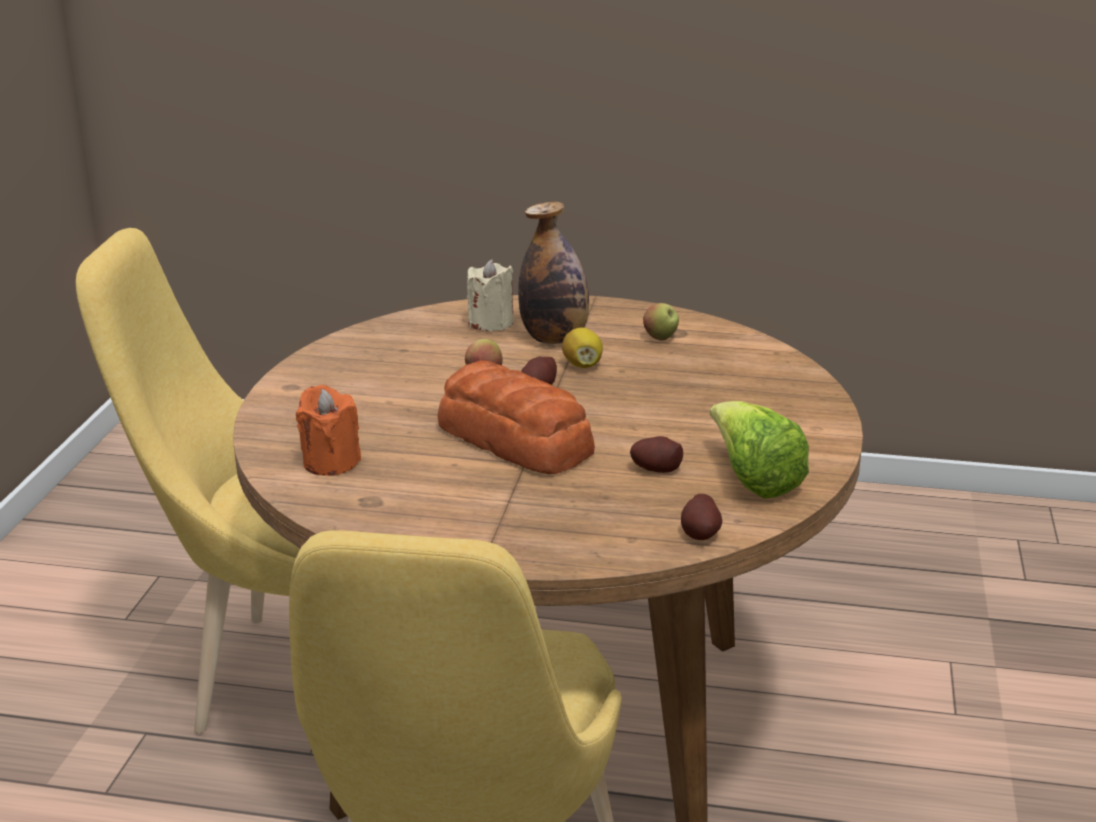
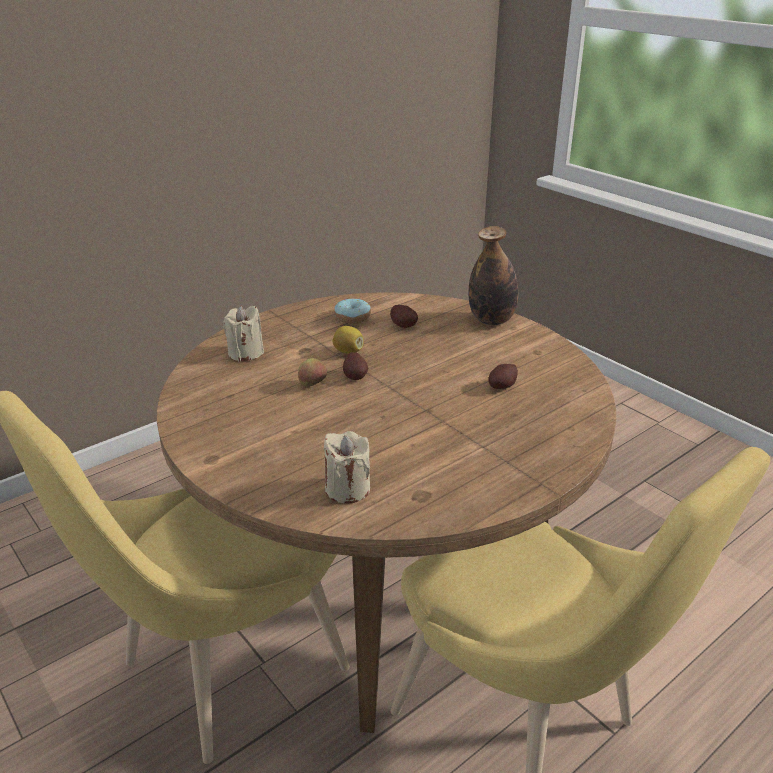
camera: 50 degrees left, 5 degrees up
orange candle [296,385,361,476] -> beige candle [324,431,370,503]
bread [437,360,595,474] -> none
bottle [518,202,589,344] -> bottle moved to [468,226,518,325]
apple [643,303,679,341] -> donut [334,298,371,324]
potato [681,494,722,540] -> potato moved to [390,305,418,328]
lettuce [710,401,809,498] -> none

